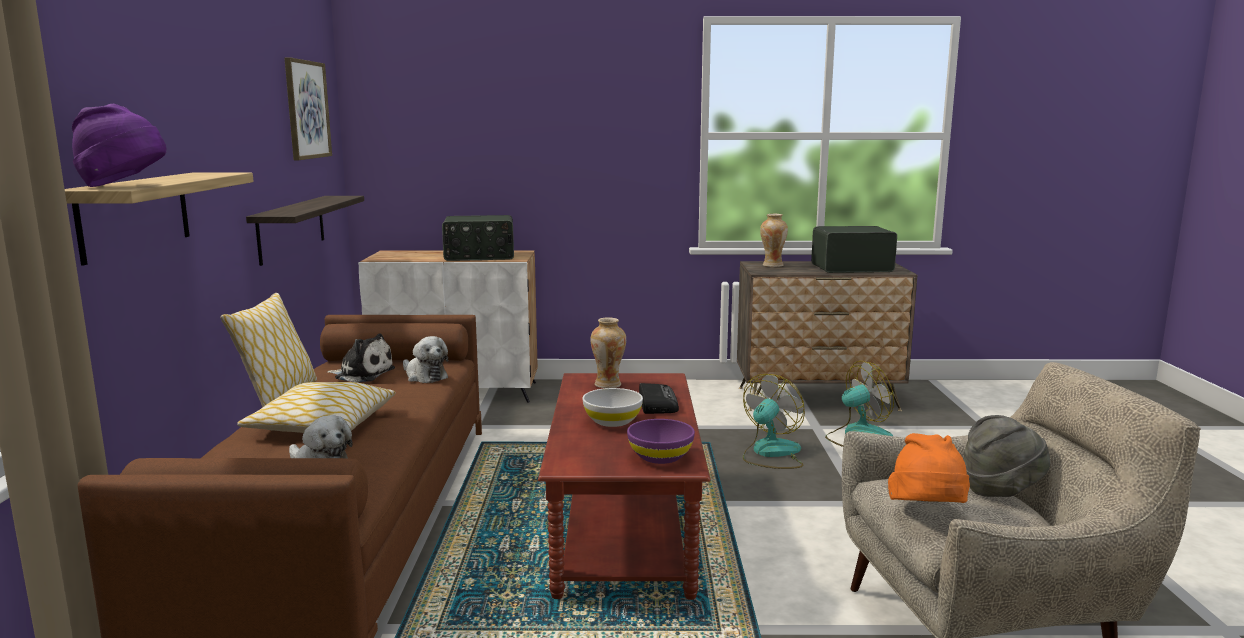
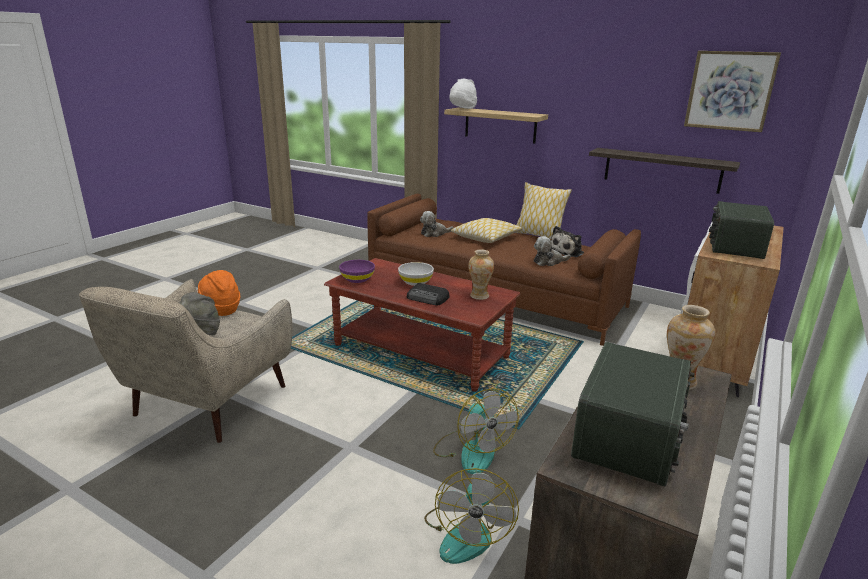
camera: 120 degrees right, 10 degrees up
purple hat [72,104,166,187] -> white hat [449,78,477,109]

